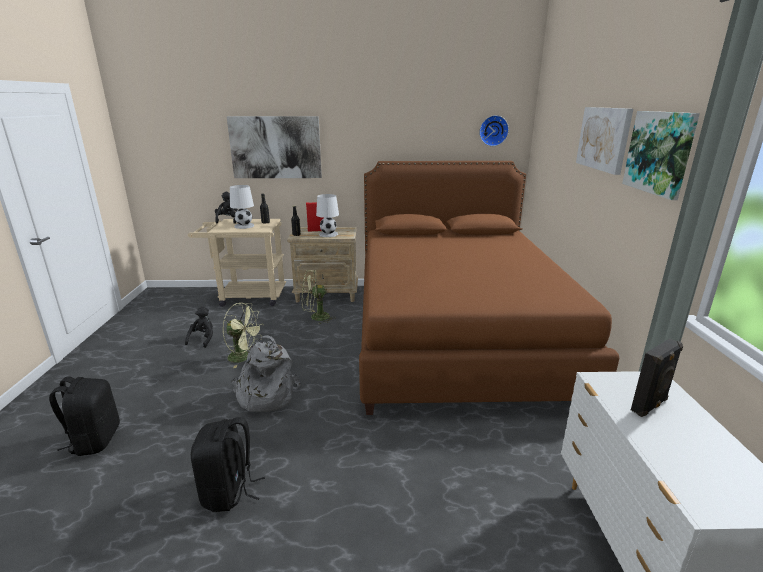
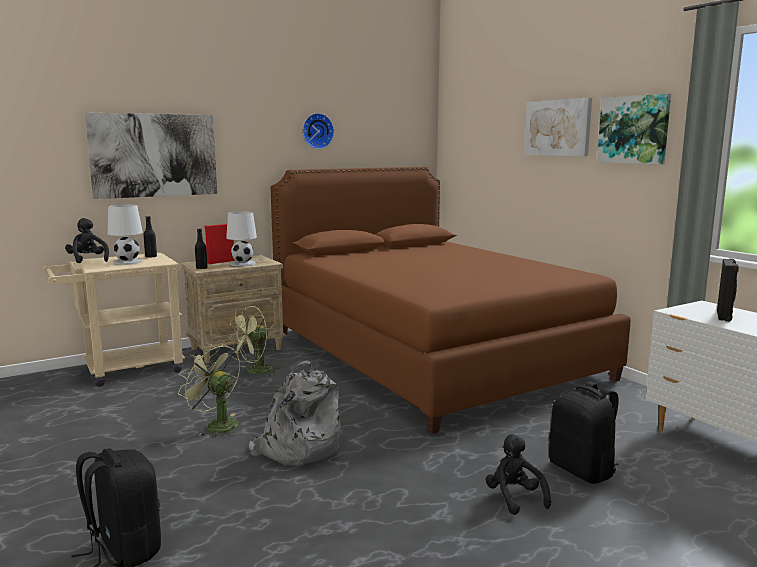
camera: 30 degrees left, 10 degrees down
black plush toy [185,307,213,348] -> black plush toy moved to [486,434,551,515]
black backpack [191,417,265,512] -> black backpack moved to [549,381,619,484]
green fan [223,303,263,368] -> green fan turned 135 degrees counterclockwise [178,343,240,438]
wall clock [479,115,509,146] -> wall clock moved to [302,113,334,149]

